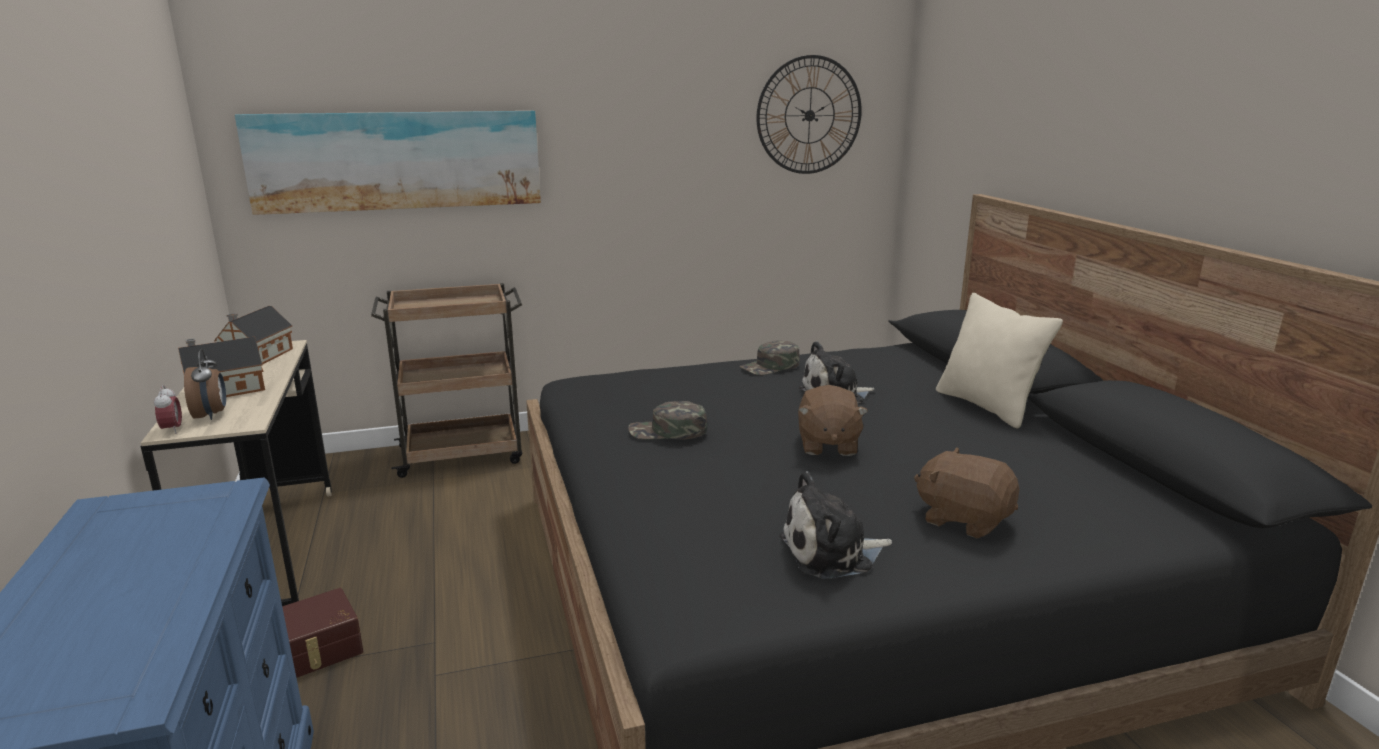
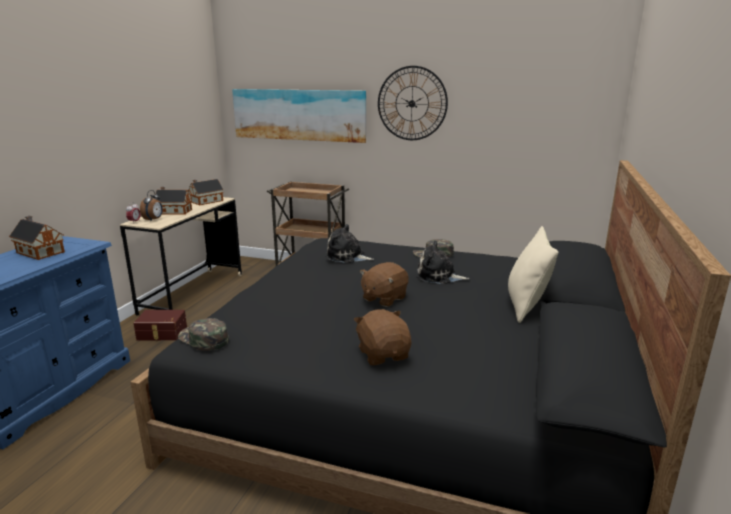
camera: 35 degrees right, 0 degrees up
green cap [628,401,707,440] -> green cap moved to [178,318,229,351]
wall clock [756,55,862,174] -> wall clock moved to [378,66,448,140]
plush toy [779,471,892,579] -> plush toy moved to [325,224,374,263]
none -> toy house [9,216,65,260]

